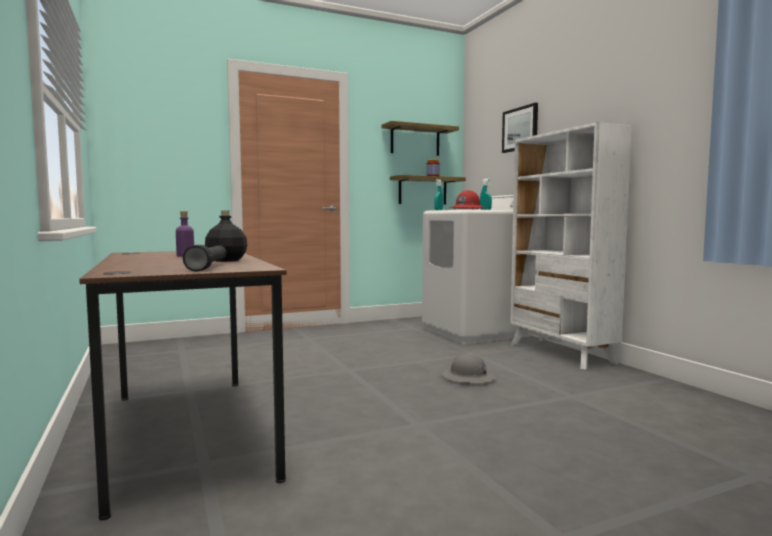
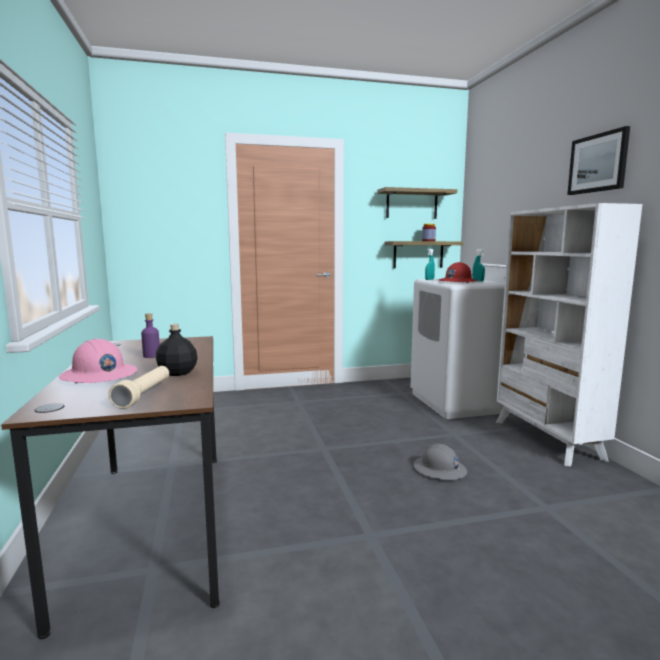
camera: 10 degrees right, 5 degrees up
black flashlight [183,244,226,272] -> beige flashlight [109,366,169,409]
picture [502,103,538,153] -> picture moved to [567,126,630,195]
none -> pink hard hat [59,339,137,383]

